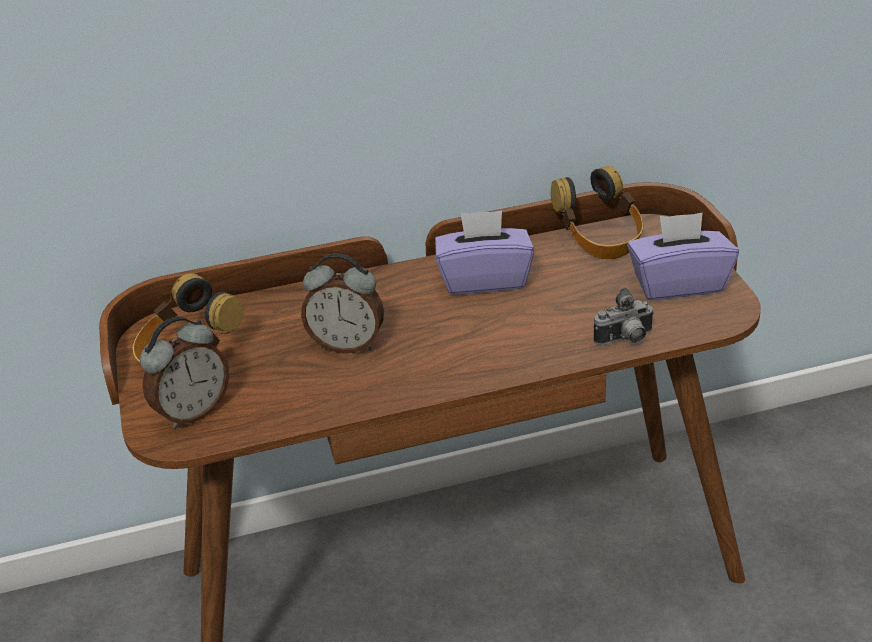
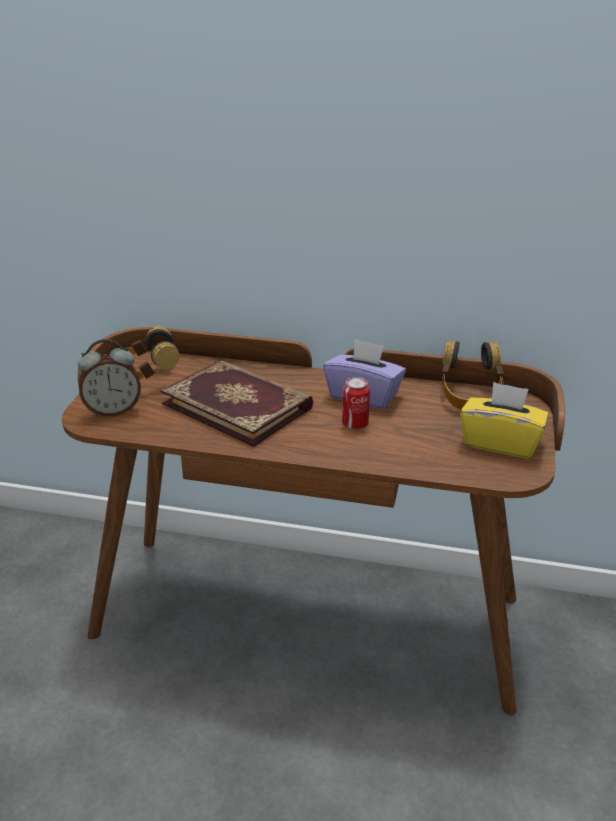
camera: 25 degrees right, 5 degrees down
alarm clock [301,253,384,354] -> book [161,360,313,447]
camera [593,287,654,345] -> none
purple tissue box [627,213,739,300] -> yellow tissue box [460,382,549,459]
none -> can [342,377,370,430]

